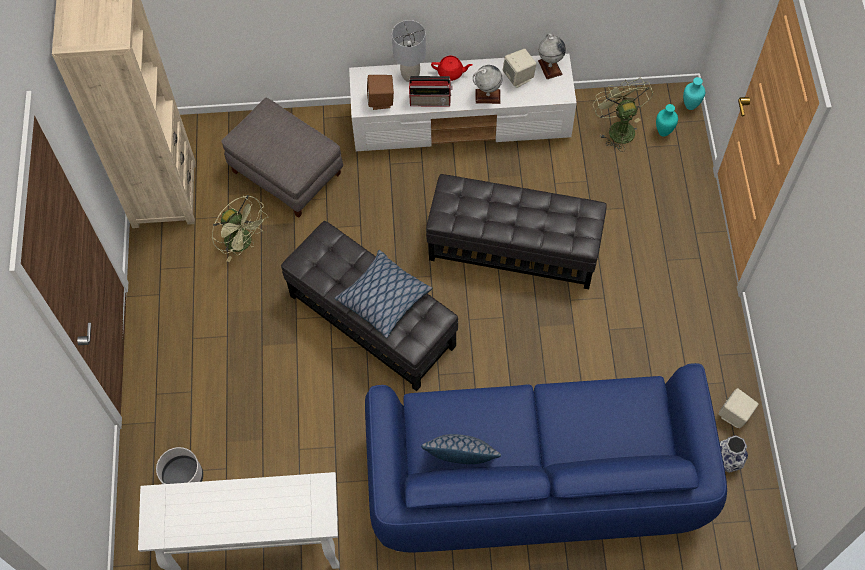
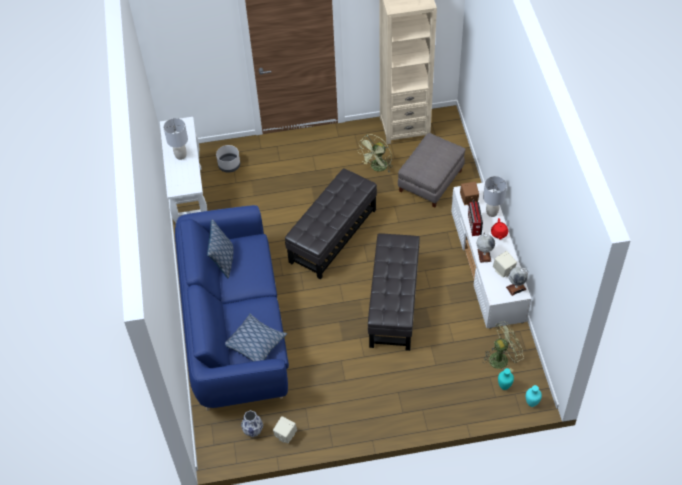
camera: 85 degrees right, 10 degrees down
pillow [334,250,433,338] -> pillow moved to [225,314,287,361]
none -> grey table lamp [163,118,188,160]

